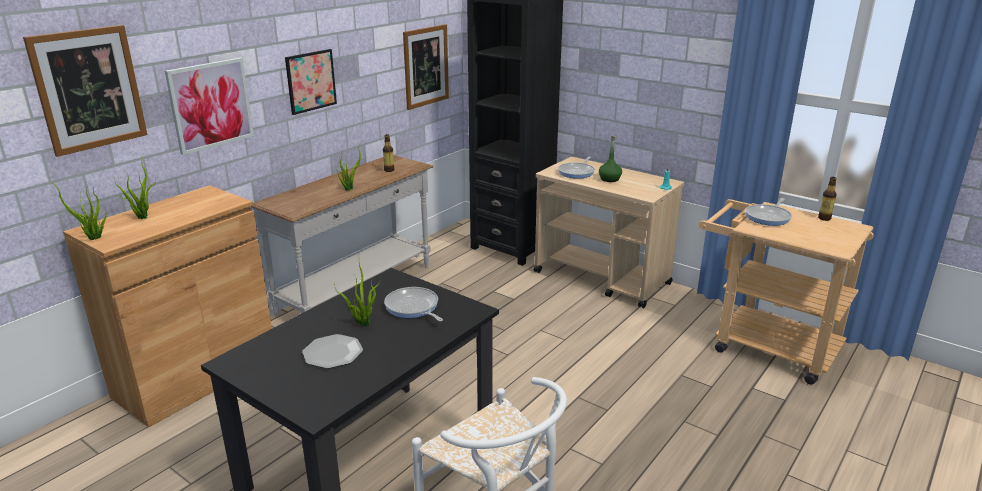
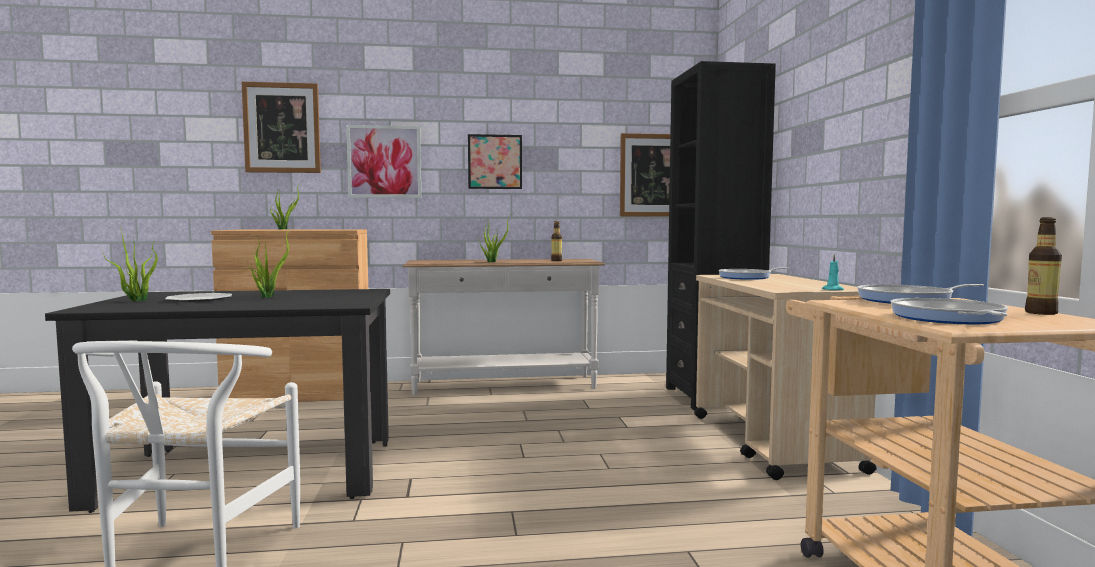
camera: 45 degrees right, 20 degrees down
potted plant [49,180,107,240] -> potted plant moved to [102,227,158,301]
frying pan [384,287,443,322] -> frying pan moved to [890,298,1008,324]
green bottle [599,136,622,182] -> none

